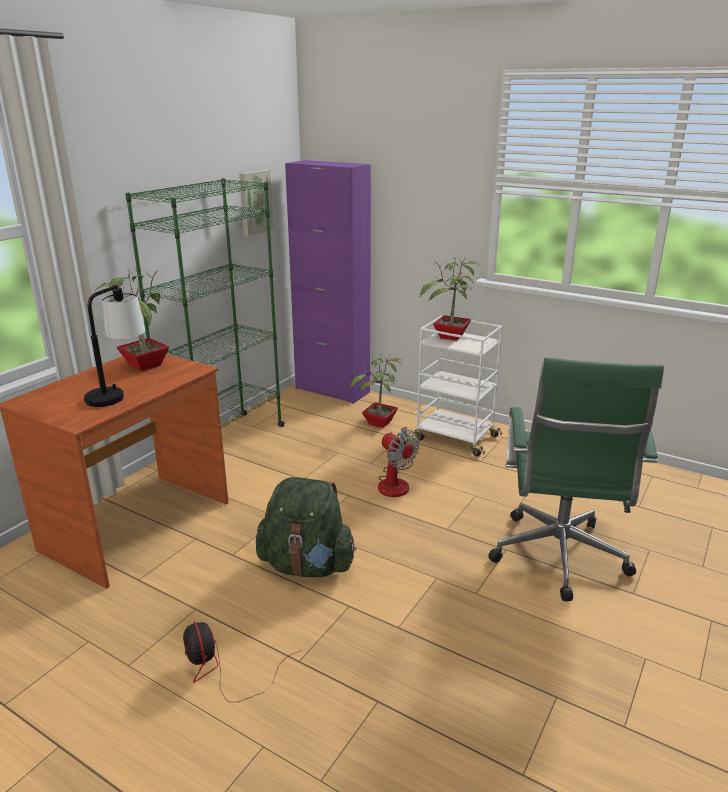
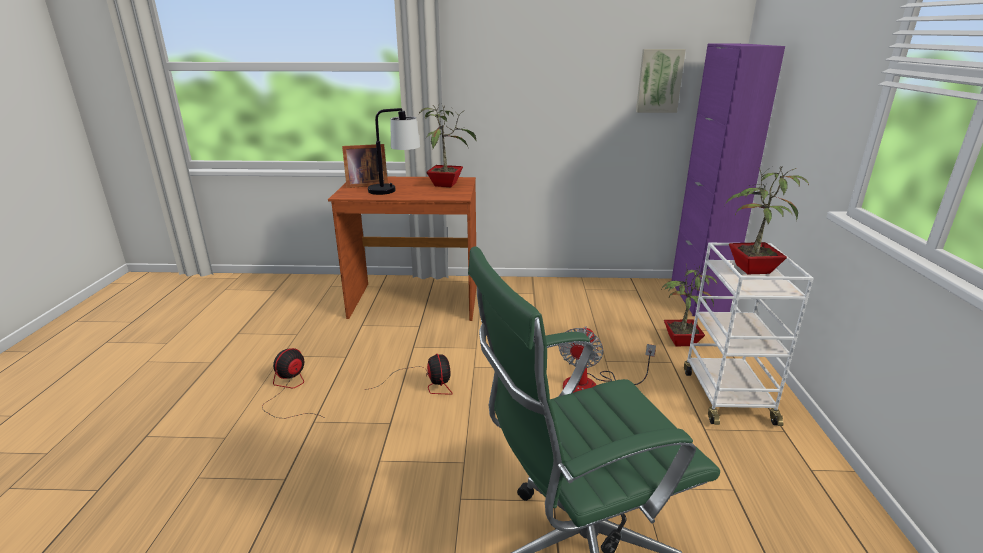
camera: 60 degrees right, 0 degrees up
green bookcase [125,178,285,428] -> none
green backpack [256,477,356,577] -> fan [364,354,453,395]
none -> picture frame [342,144,388,188]

